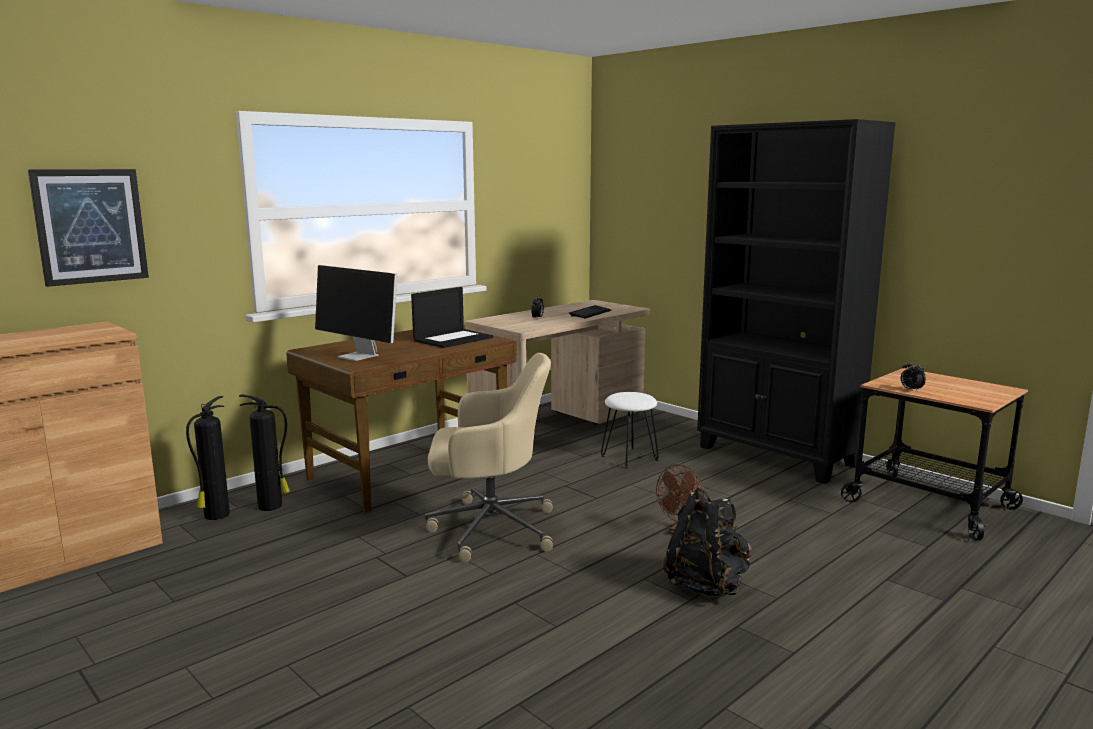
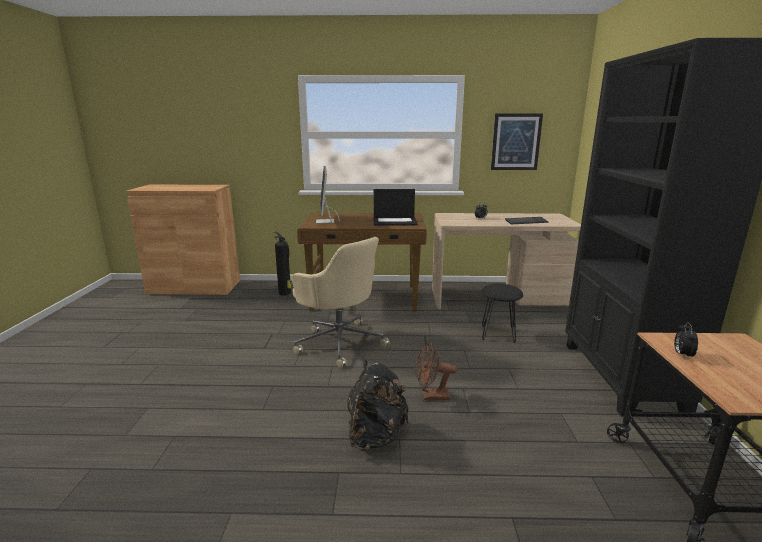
camera: 45 degrees right, 5 degrees up
picture [28,169,149,287] -> picture moved to [491,113,543,170]
fire extinguisher [186,396,230,520] -> none
white stool [601,392,659,469] -> black stool [481,284,523,343]

